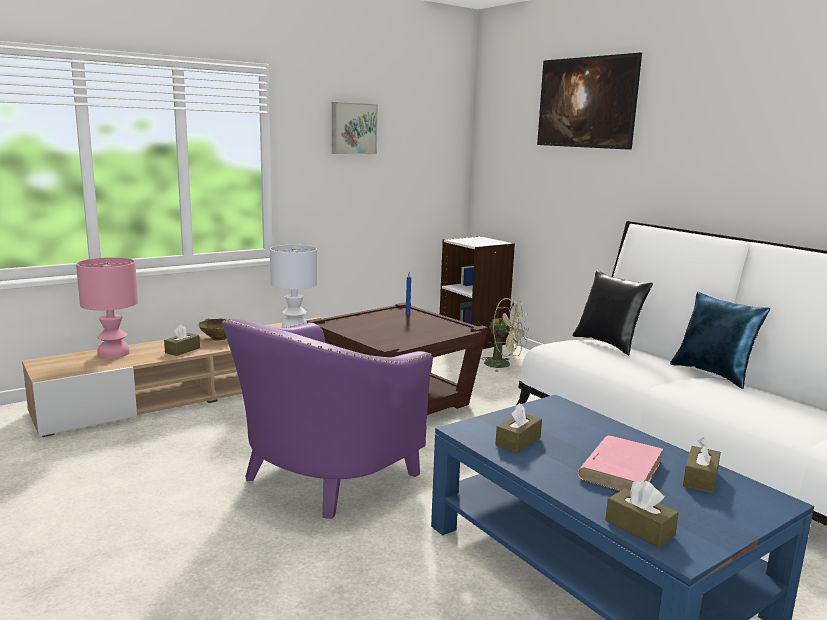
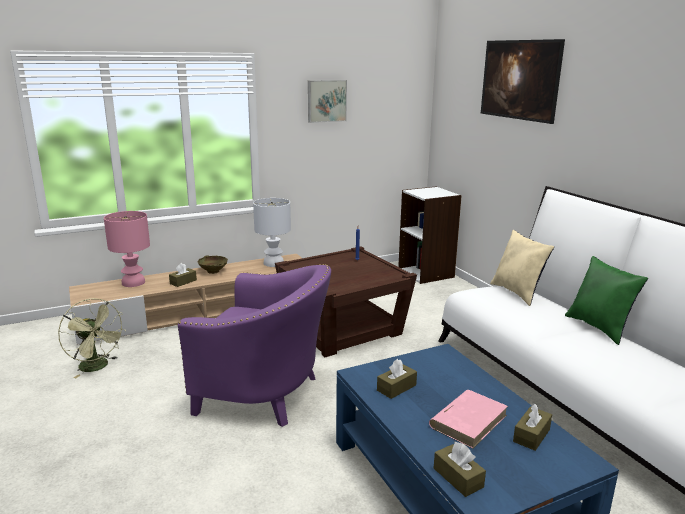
camera: 10 degrees right, 5 degrees up
purple armchair [222,319,433,519] -> purple armchair turned 120 degrees counterclockwise [178,264,331,427]
green fan [481,298,529,372] -> green fan moved to [58,298,126,378]
black pillow [572,270,653,355] -> beige pillow [490,230,554,306]
blue pillow [670,292,770,389] -> green pillow [565,256,648,345]

